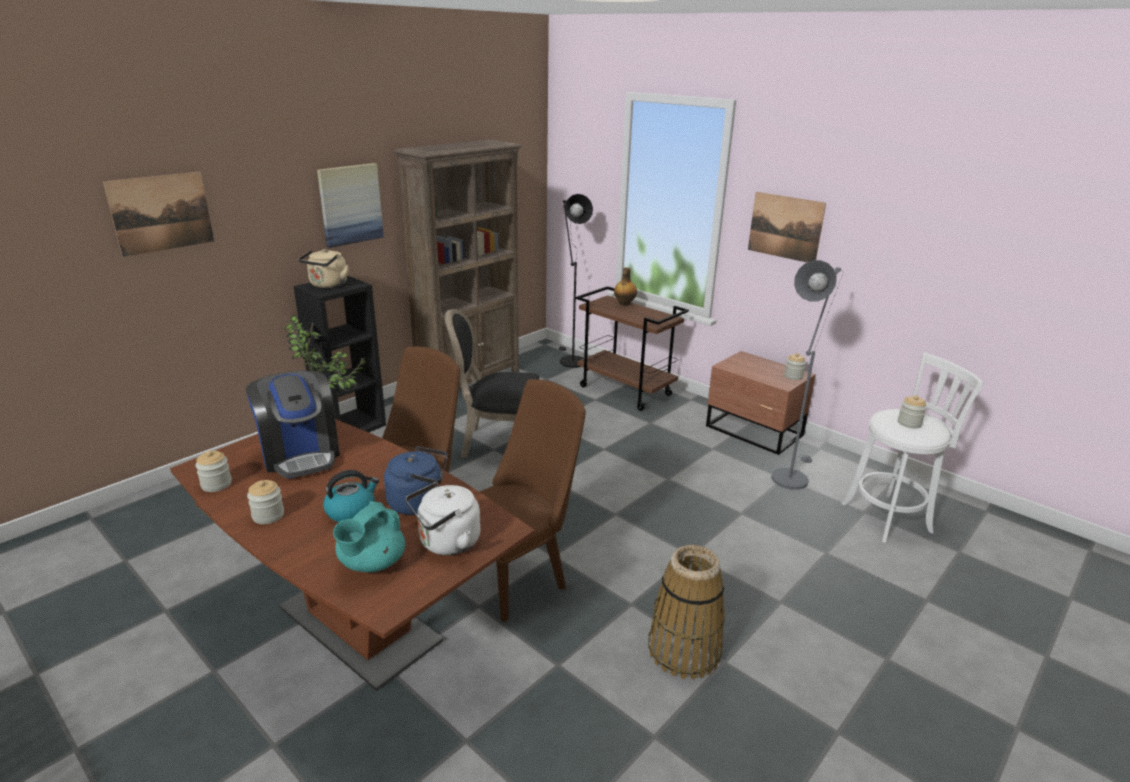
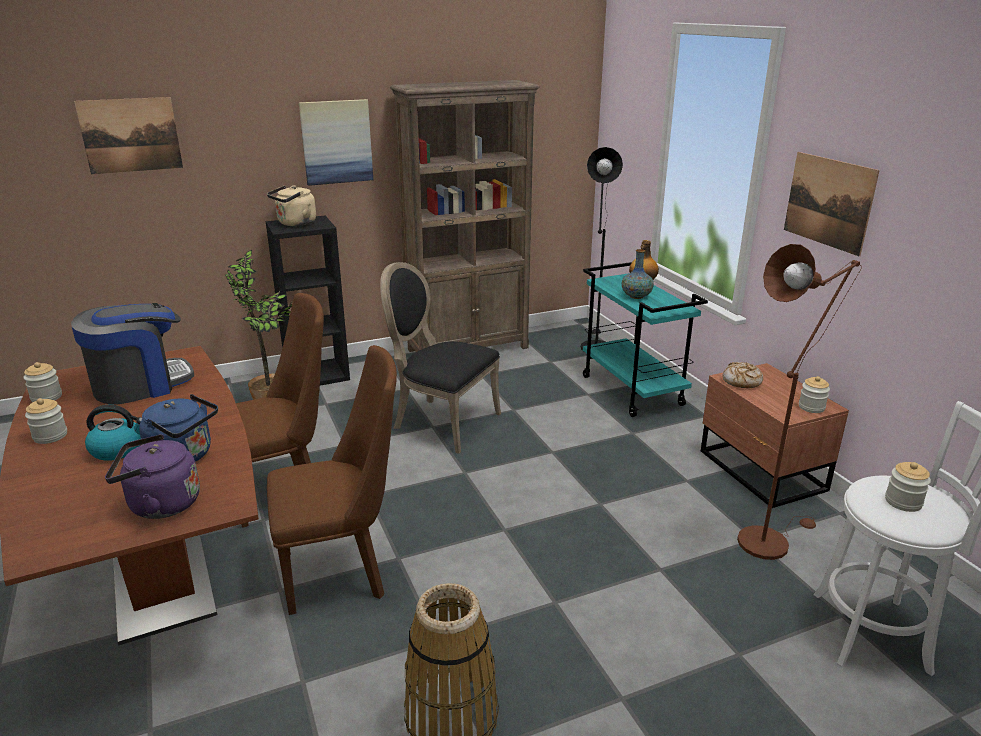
camera: 25 degrees right, 0 degrees up
coffee machine [246,371,340,479] -> coffee machine turned 120 degrees counterclockwise [71,303,194,405]
turquoise teapot [333,501,405,572] -> none
white kettle [406,482,481,555] -> purple kettle [105,434,200,519]
brown cart [576,286,689,411] -> turquoise cart [583,262,708,417]
grey floor lamp [771,260,844,490] -> brown floor lamp [737,244,862,560]
none -> vase [622,249,654,299]
none -> bread [722,362,763,388]

